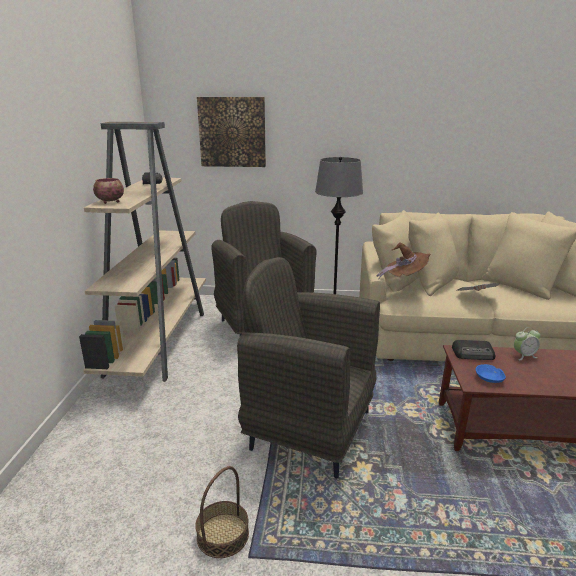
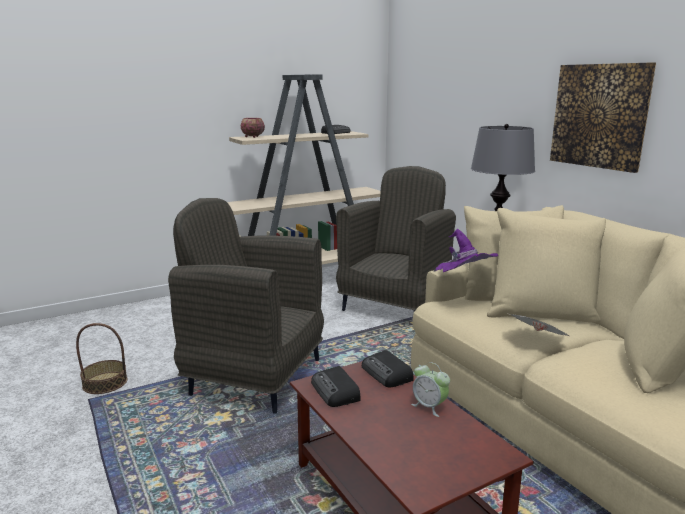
camera: 55 degrees right, 5 degrees down
picture [197,97,266,167] -> picture moved to [550,62,656,173]
grey armchair [237,257,380,478] -> grey armchair turned 60 degrees counterclockwise [168,198,324,414]
brown hat [377,242,431,277] -> purple hat [433,229,498,272]
blue bowl [476,364,506,383] -> radio [311,366,360,407]

